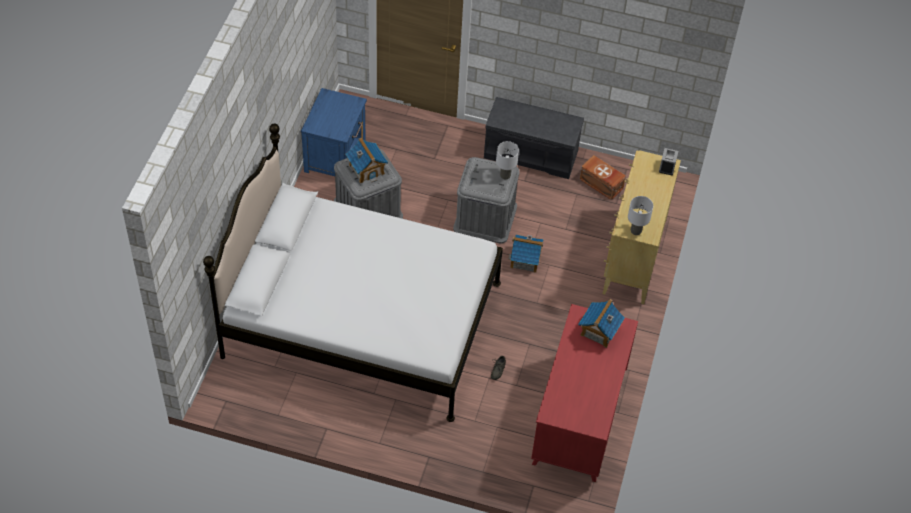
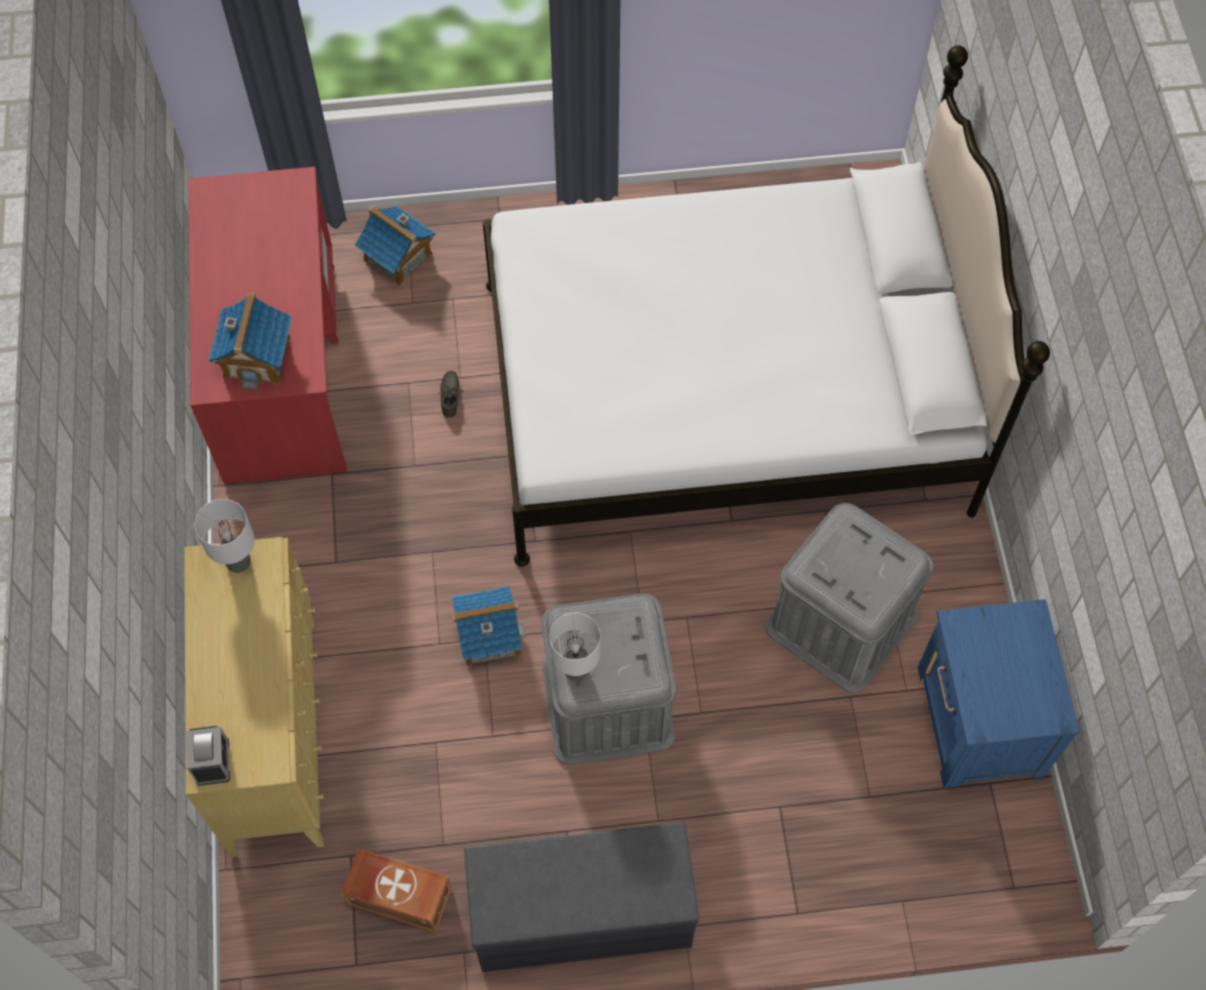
camera: 160 degrees right, 10 degrees up
toy house [346,137,388,183] -> toy house moved to [355,206,436,286]

